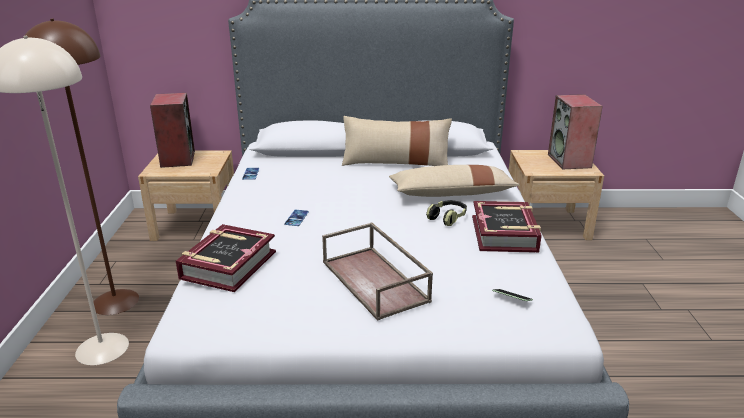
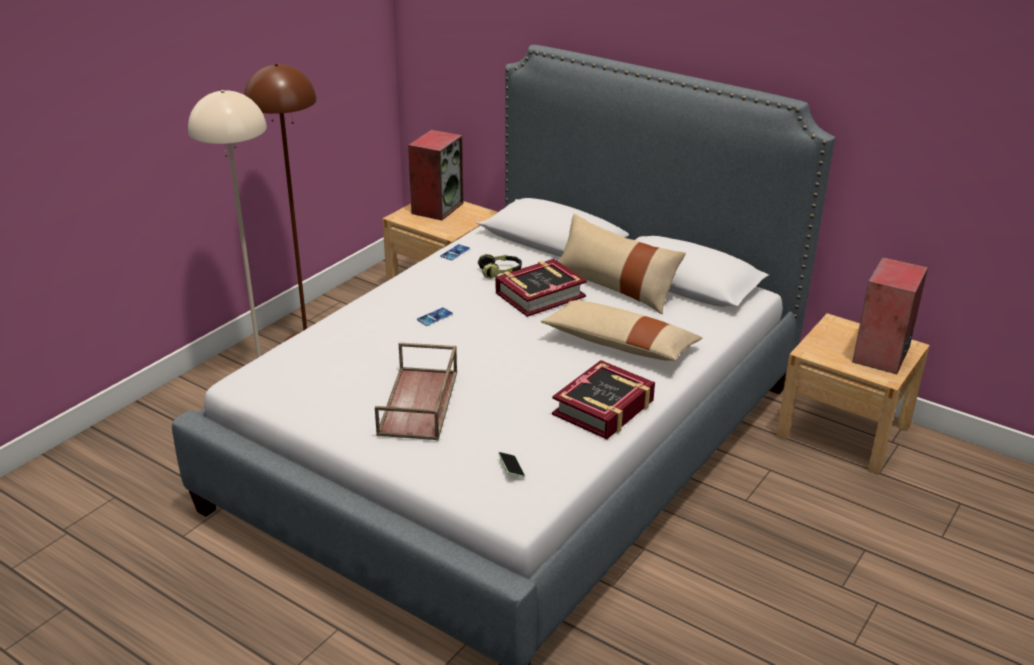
camera: 35 degrees right, 5 degrees up
book [176,224,276,292] -> book moved to [496,259,587,317]
headphones [426,200,467,226] -> headphones moved to [478,254,522,279]

